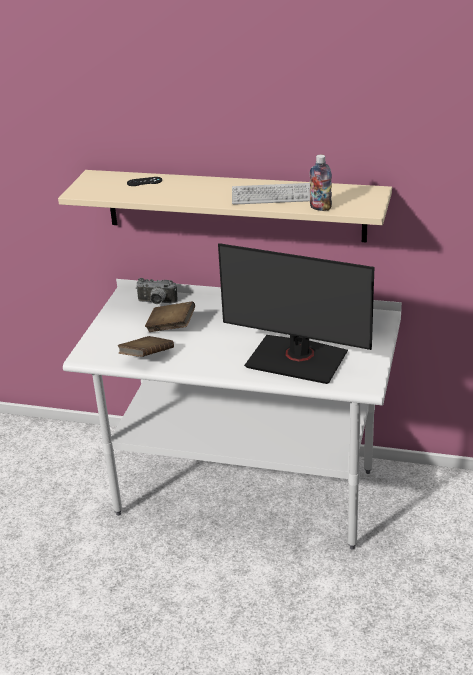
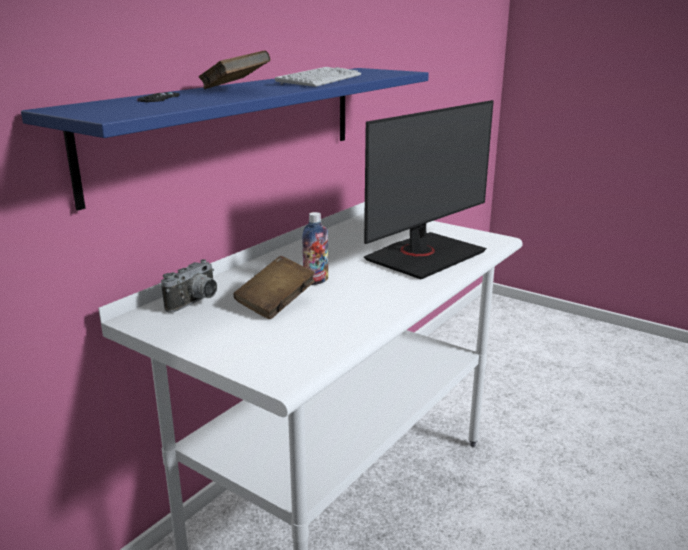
camera: 70 degrees left, 10 degrees down
beige shelf [58,170,392,243] -> blue shelf [21,68,429,210]
brown book [118,336,174,357] -> brown book moved to [199,50,270,89]
bottle [310,155,332,211] -> bottle moved to [302,212,328,285]

